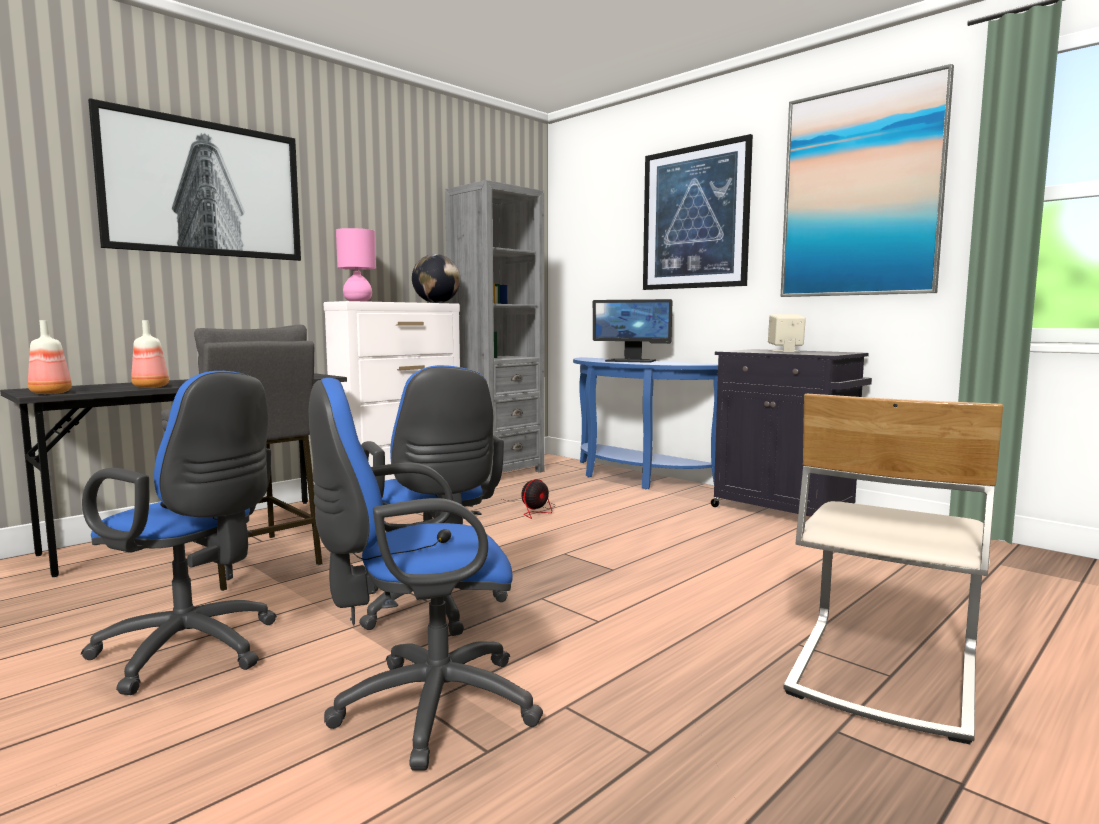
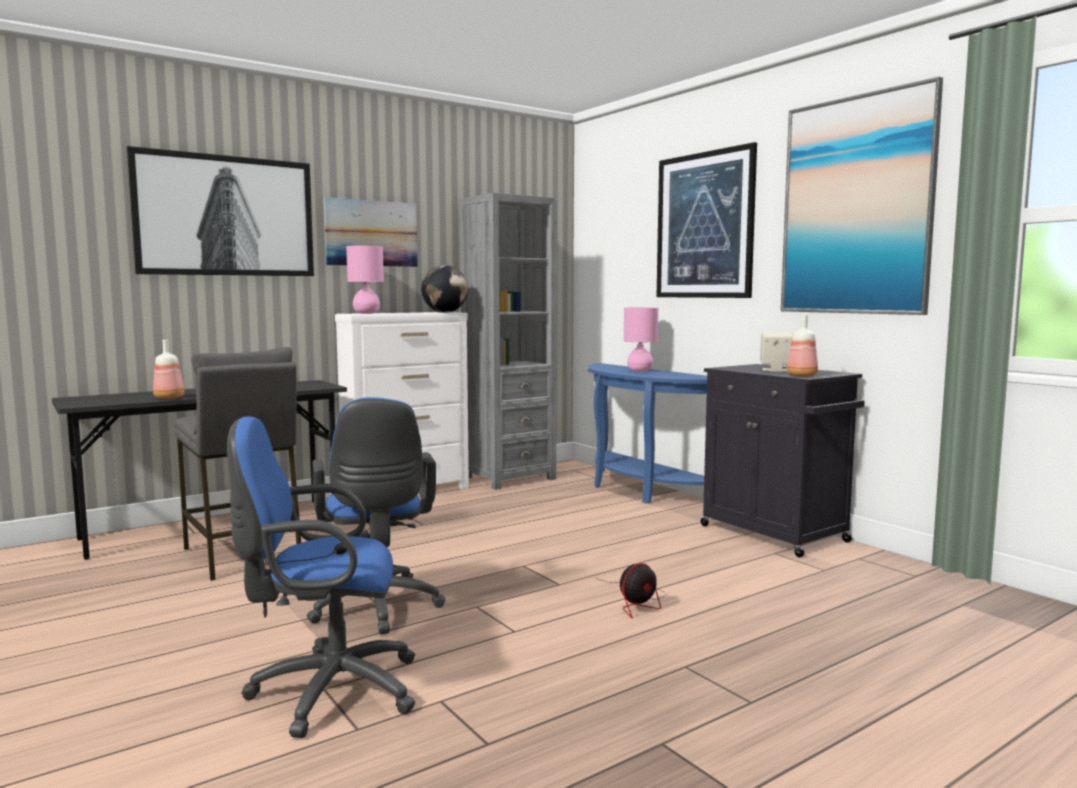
camera: 10 degrees right, 0 degrees up
bottle [28,320,72,394] -> bottle moved to [787,315,818,377]
blue office chair [81,371,277,695] -> none
fan [502,479,556,519] -> fan moved to [597,563,667,618]
monitor [593,299,672,363] -> pink table lamp [624,308,658,372]
beige chair [784,394,1003,744] -> none
none -> picture [324,197,418,267]

